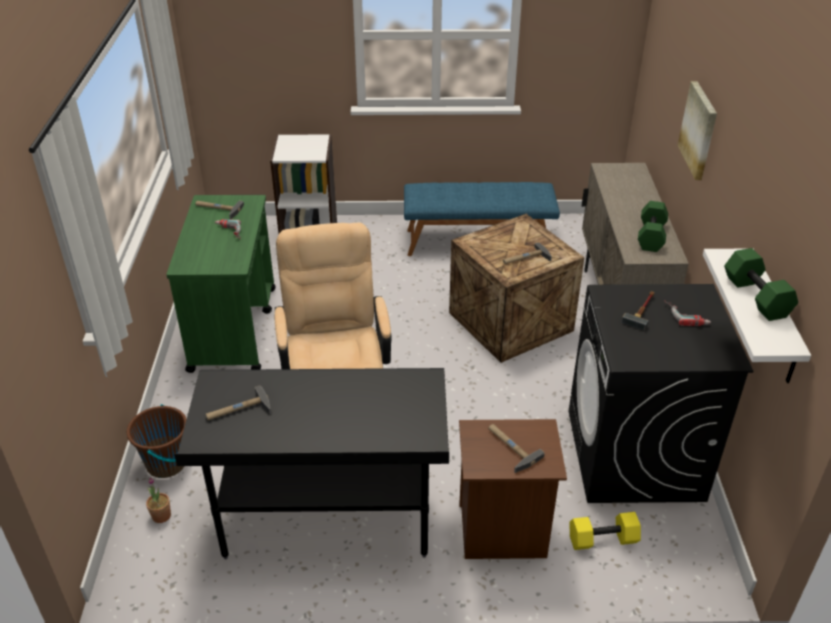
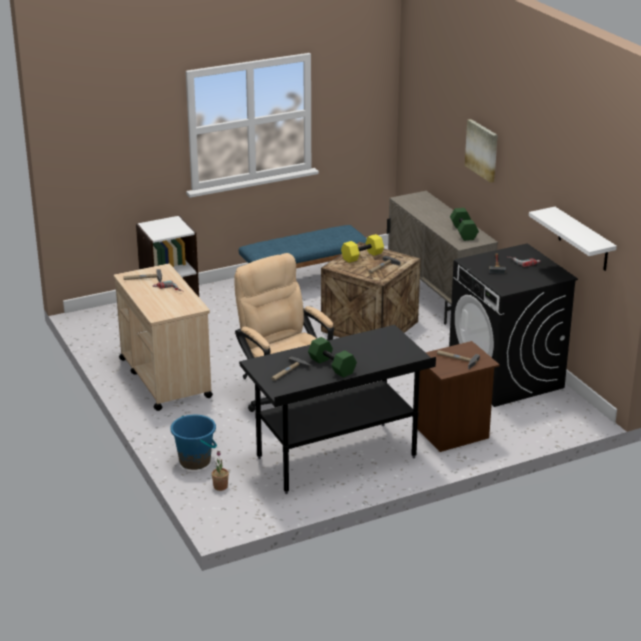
camera: 25 degrees left, 10 degrees down
brown bucket [127,404,187,478] -> blue bucket [170,415,217,470]
green cart [166,195,276,373] -> beige cart [114,264,213,411]
yellow dumbbell [569,512,641,550] -> yellow dumbbell moved to [341,234,384,263]
green dumbbell [724,248,798,321] -> green dumbbell moved to [308,337,357,378]

